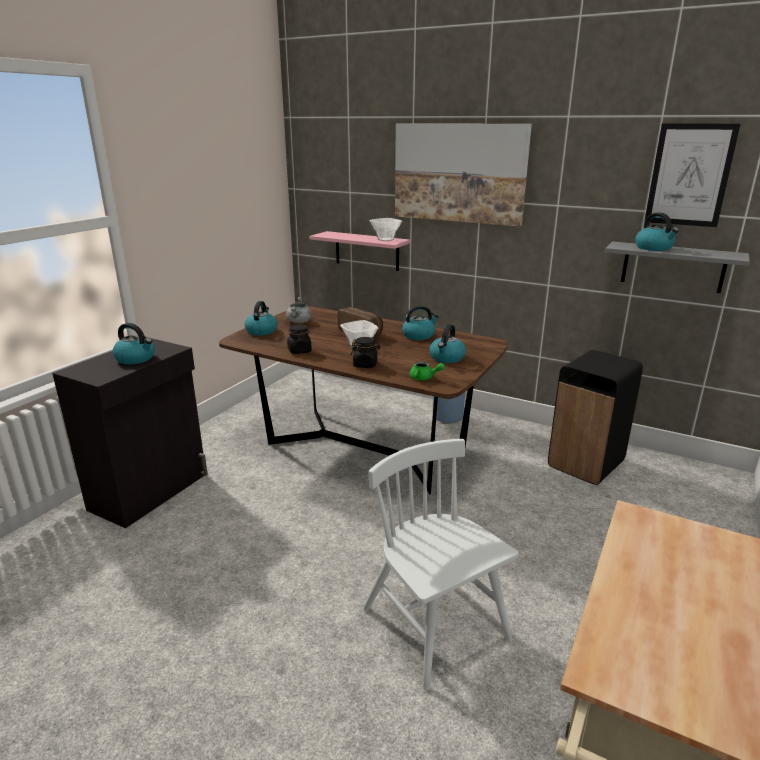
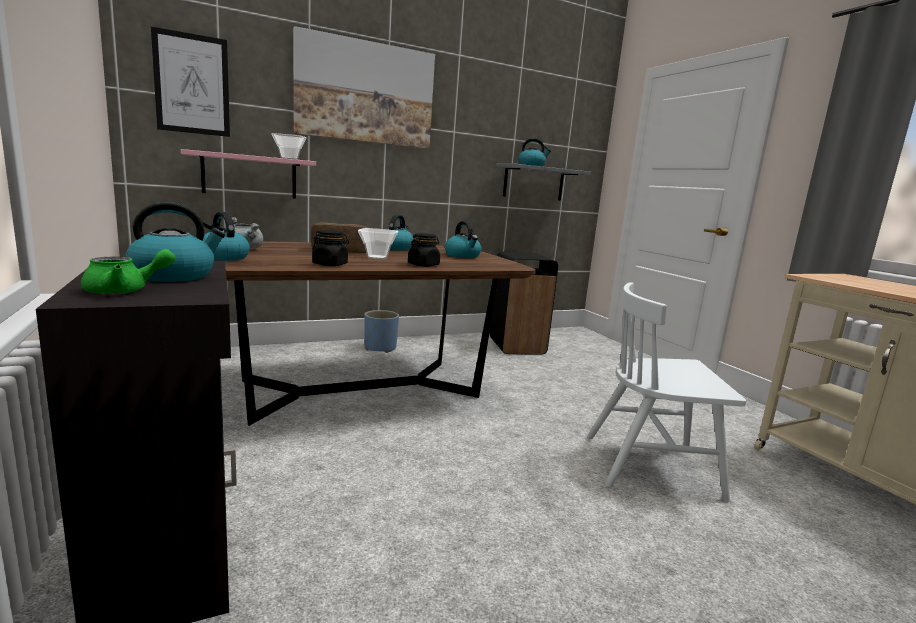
camera: 55 degrees left, 10 degrees down
green teapot [410,361,445,380] -> green teapot moved to [81,249,175,295]
picture [644,124,740,227] -> picture moved to [151,27,230,137]

